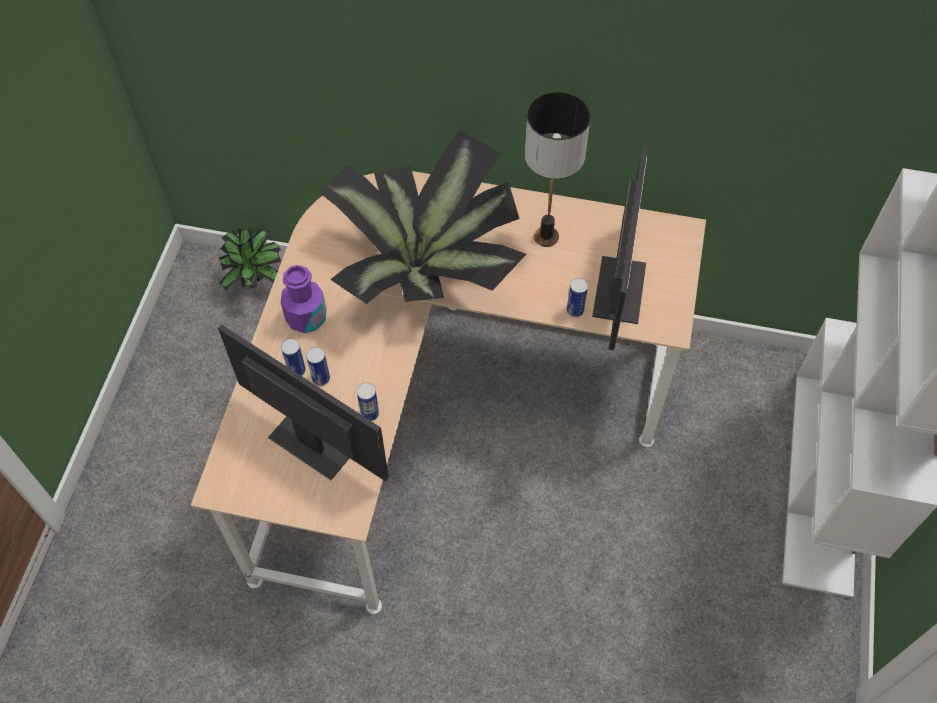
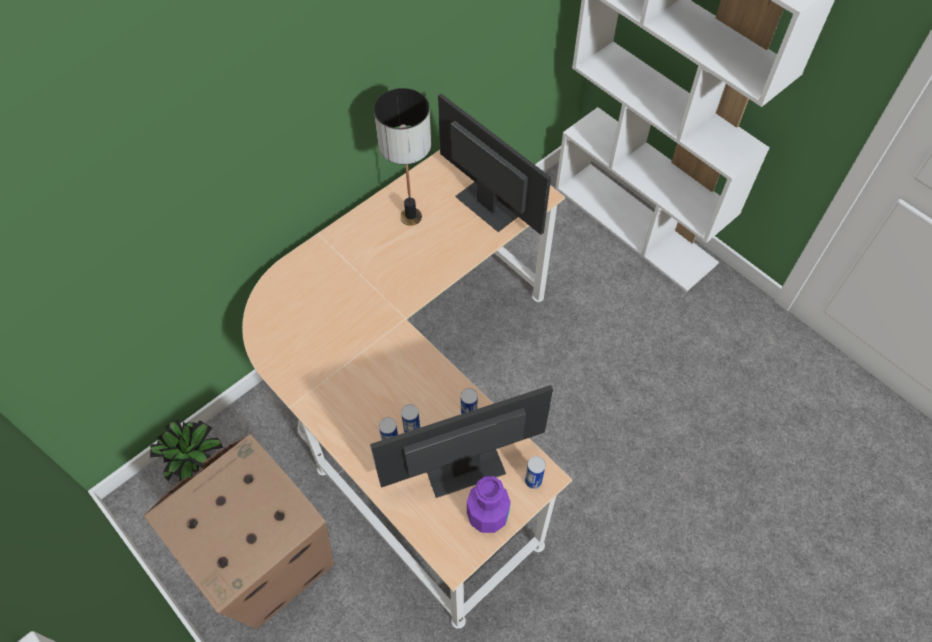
camera: 55 degrees left, 0 degrees up
purple bottle [281,265,327,333] -> purple bottle moved to [467,476,511,533]
potted plant [319,130,526,304] -> none
can [567,278,588,317] -> can moved to [525,456,546,489]
none -> cardboard box [144,434,334,630]

